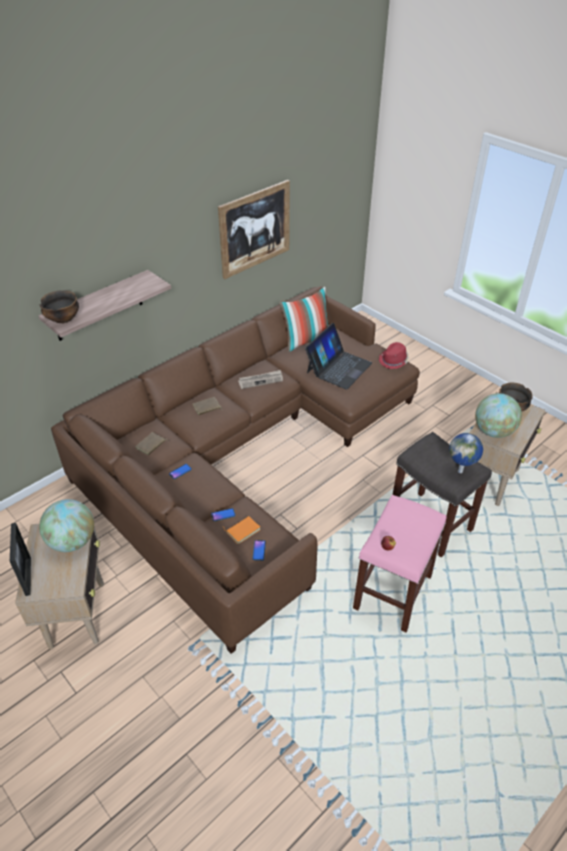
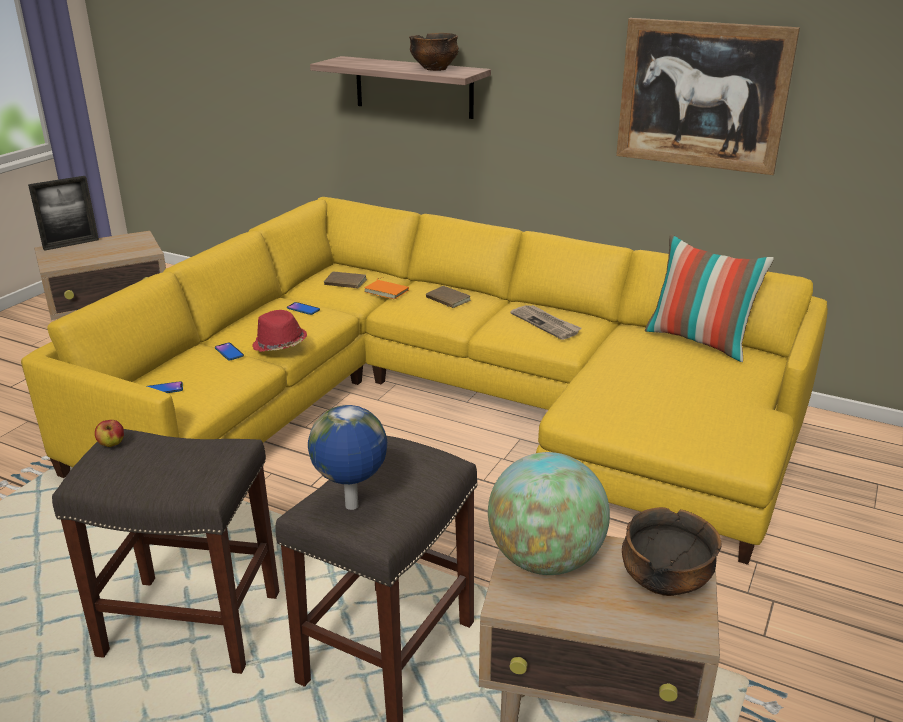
camera: 70 degrees right, 15 degrees down
globe [39,499,94,552] -> none
bowl [40,290,79,323] -> bowl moved to [409,33,459,71]
brown sofa [51,286,420,654] -> yellow sofa [21,197,828,565]
orange book [224,516,260,544] -> orange book moved to [364,280,409,299]
laptop [305,323,372,390] -> none
pink stool [353,495,447,632] -> grey stool [52,429,279,674]
red hat [379,342,409,369] -> red hat moved to [252,310,307,352]

